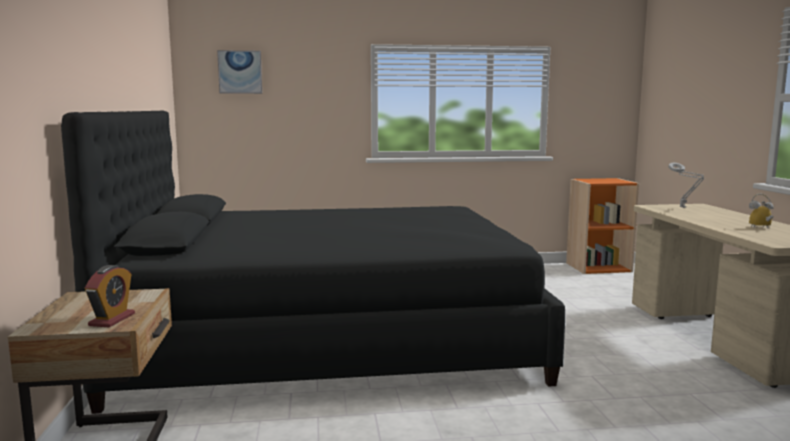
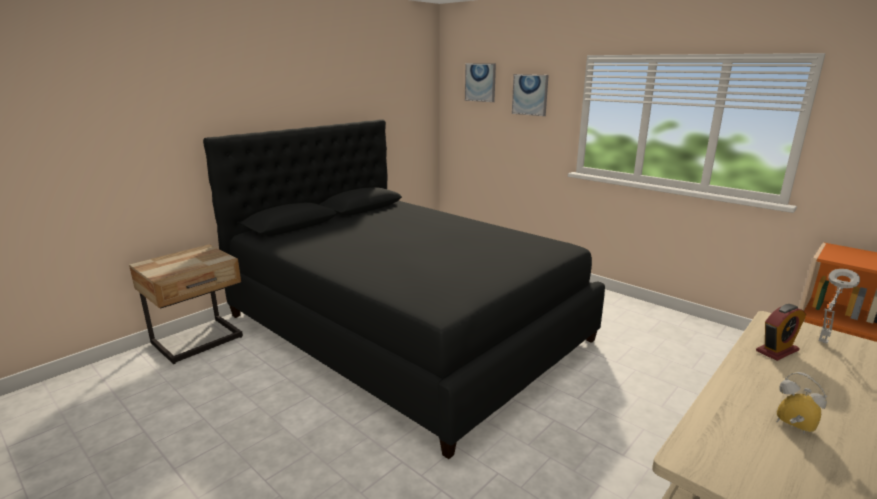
camera: 50 degrees right, 10 degrees up
alarm clock [85,265,135,327] -> alarm clock moved to [756,304,806,361]
none -> picture [512,74,549,116]

